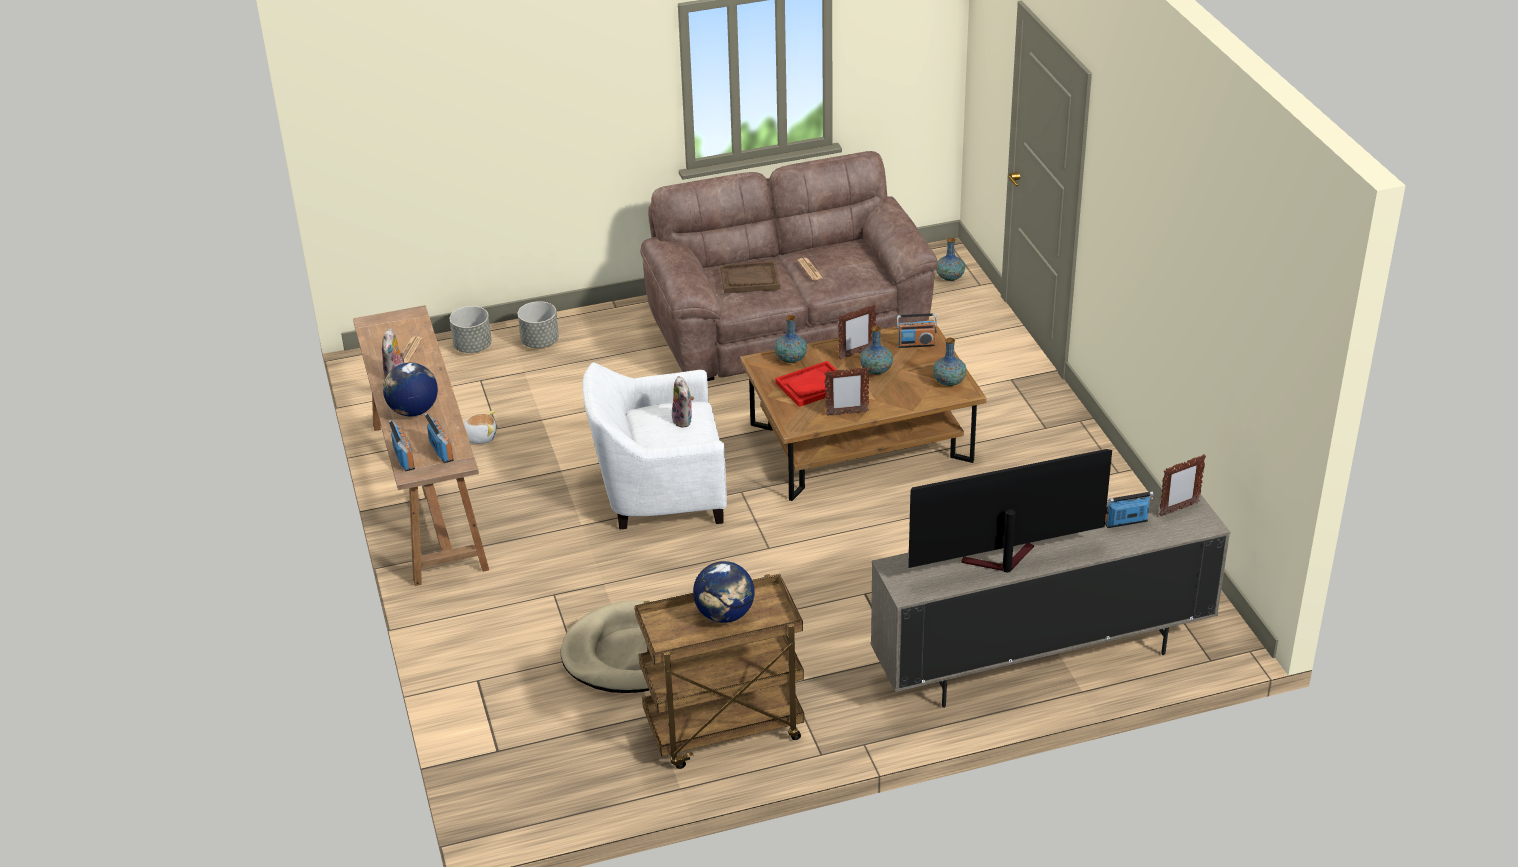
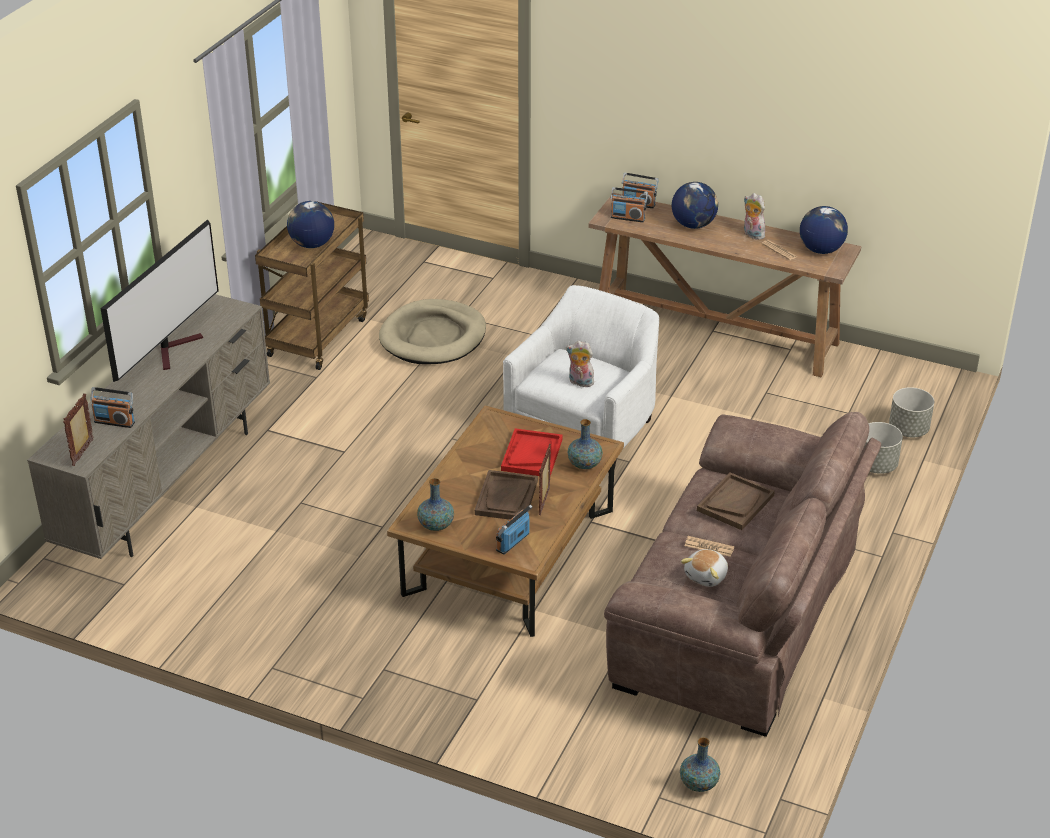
camera: 130 degrees right, 0 degrees up
plush toy [464,410,496,444] -> plush toy moved to [681,549,728,587]
picture frame [824,366,869,416] -> none
vase [860,326,893,375] -> brown tray [475,470,538,520]
radio [1105,491,1154,528] -> radio turned 75 degrees clockwise [90,387,135,428]
none -> globe [800,206,848,254]

